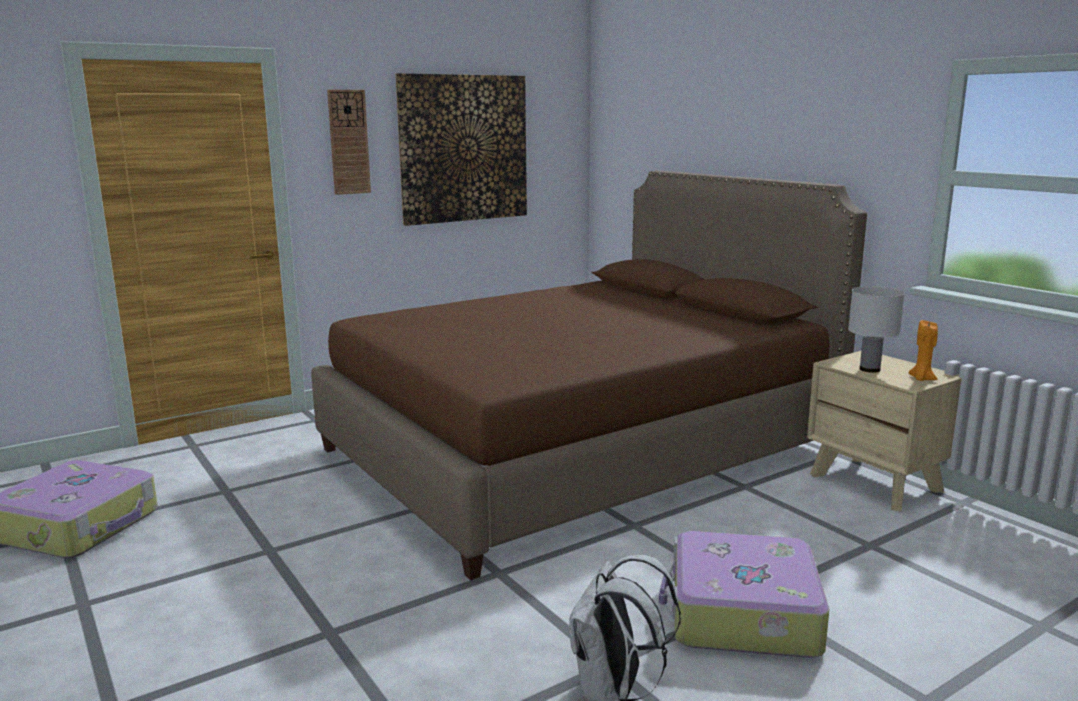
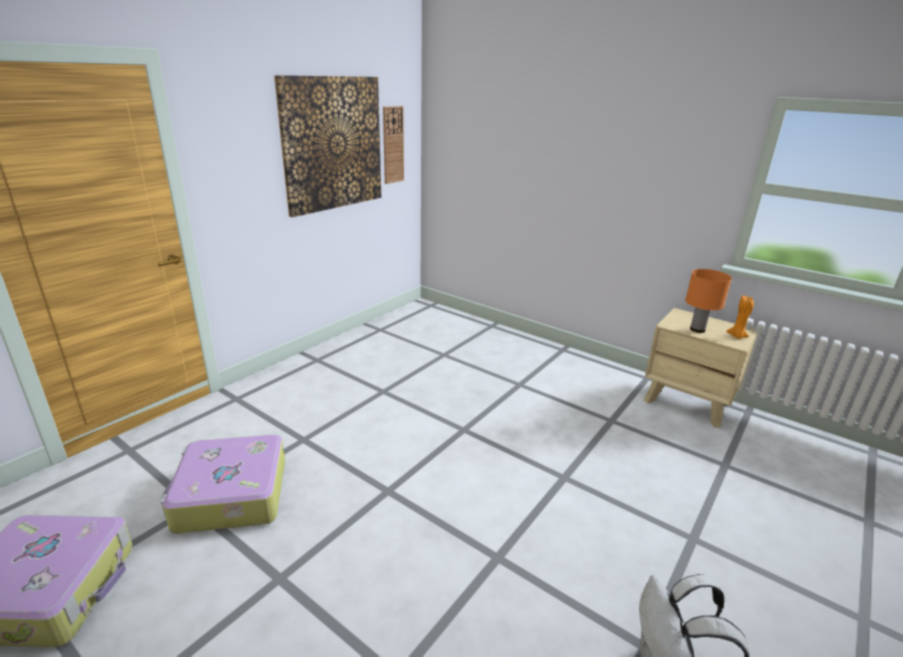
camera: 20 degrees left, 10 degrees up
brown bed [311,170,867,580] -> none
wall clock [327,90,371,195] -> wall clock moved to [383,106,404,184]
suitcase [659,531,829,658] -> suitcase moved to [161,435,285,534]
white table lamp [848,286,905,373] -> orange table lamp [685,269,732,333]

